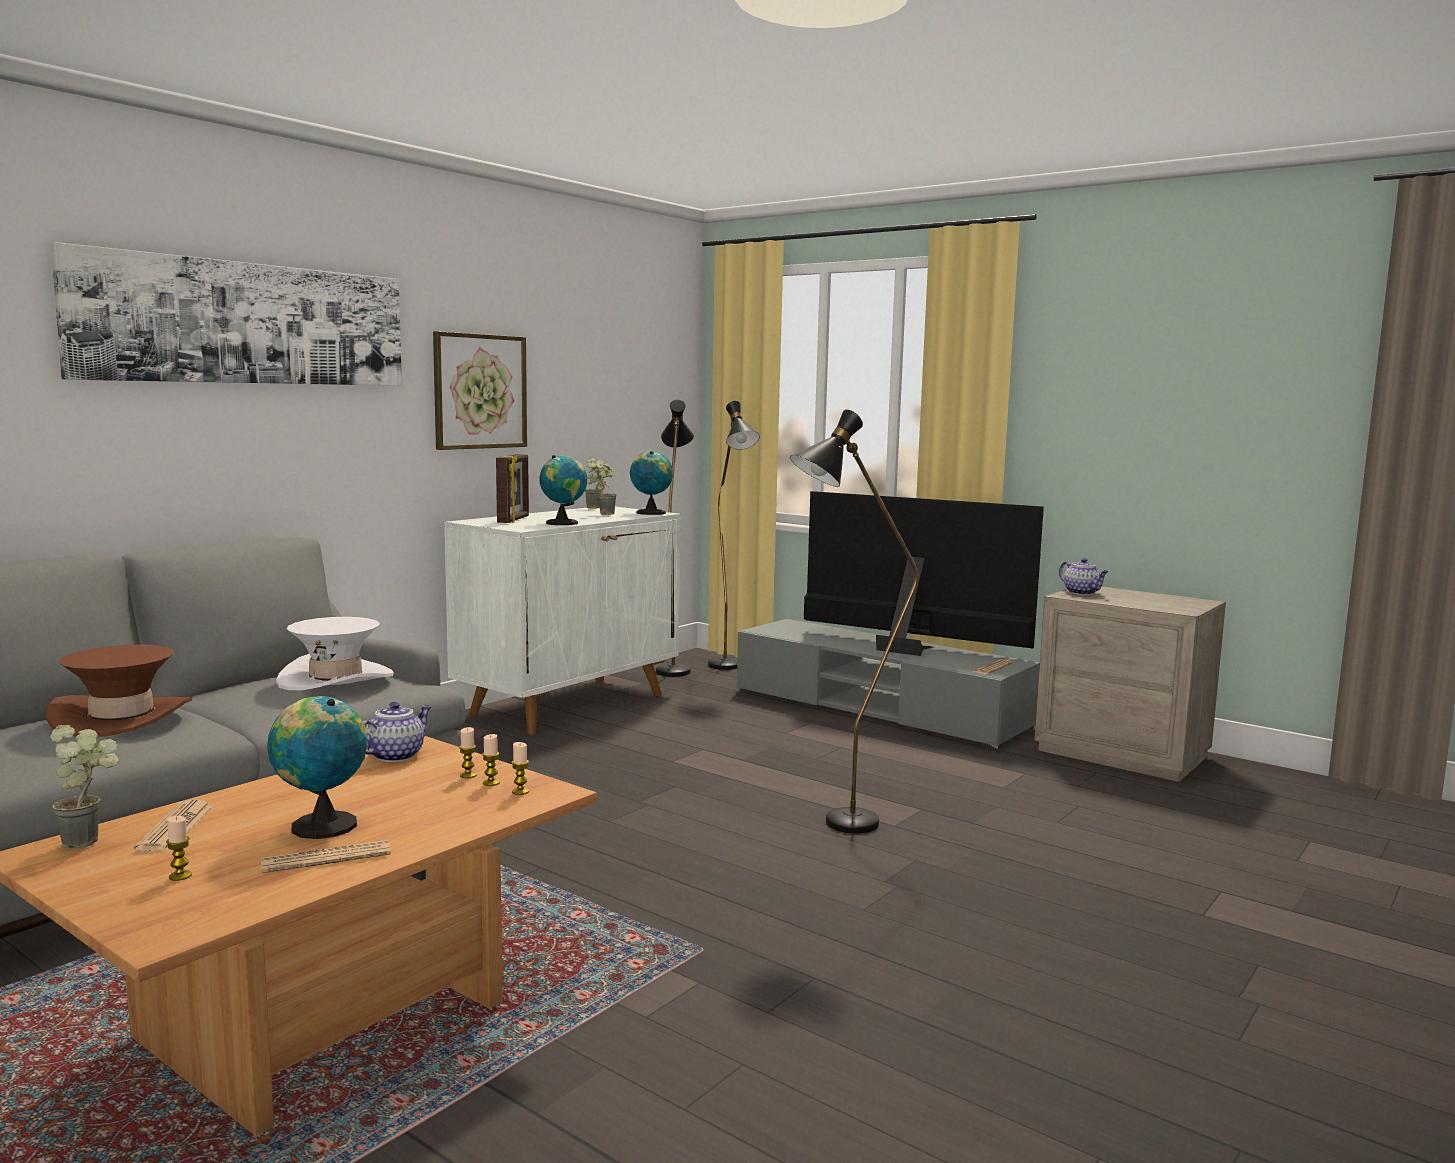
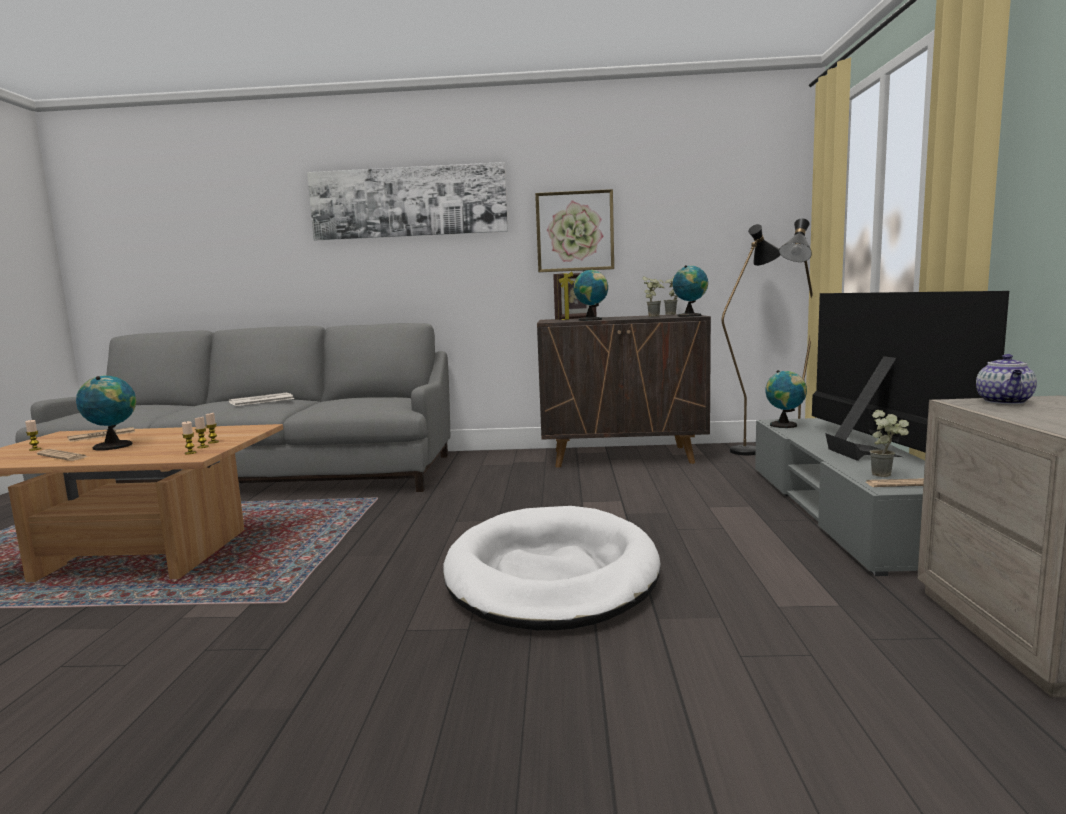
camera: 55 degrees right, 0 degrees up
brown hat [46,644,192,737] -> newspaper [229,393,294,406]
potted plant [50,725,119,849] -> potted plant moved to [870,410,909,477]
white hat [276,617,394,690] -> none
teapot [363,702,431,762] -> none
white cabinet [444,507,680,735] -> brown cabinet [537,314,711,468]
black floor lamp [790,410,919,834] -> white dog bed [443,506,660,630]
none -> globe [765,370,807,428]

